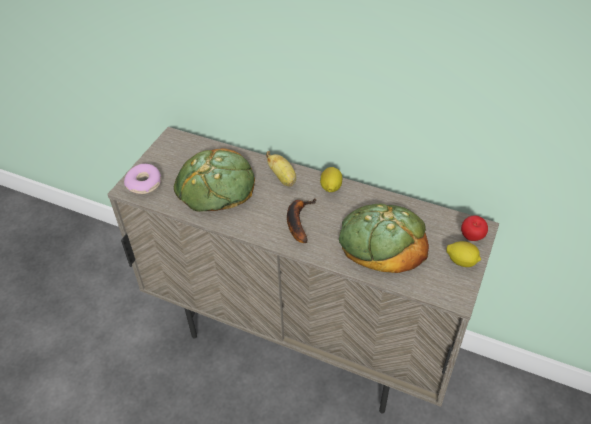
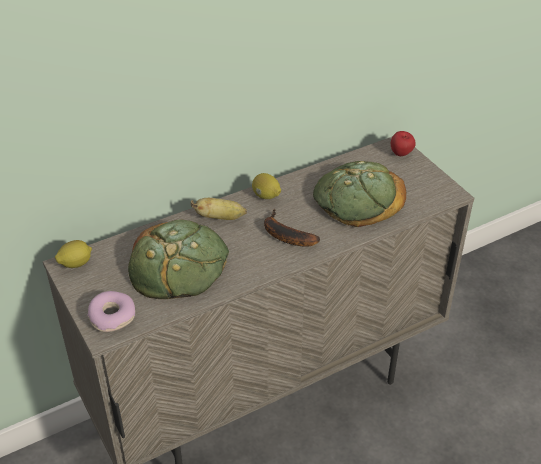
camera: 55 degrees left, 5 degrees down
lemon [446,241,481,267] -> lemon moved to [55,240,92,268]

